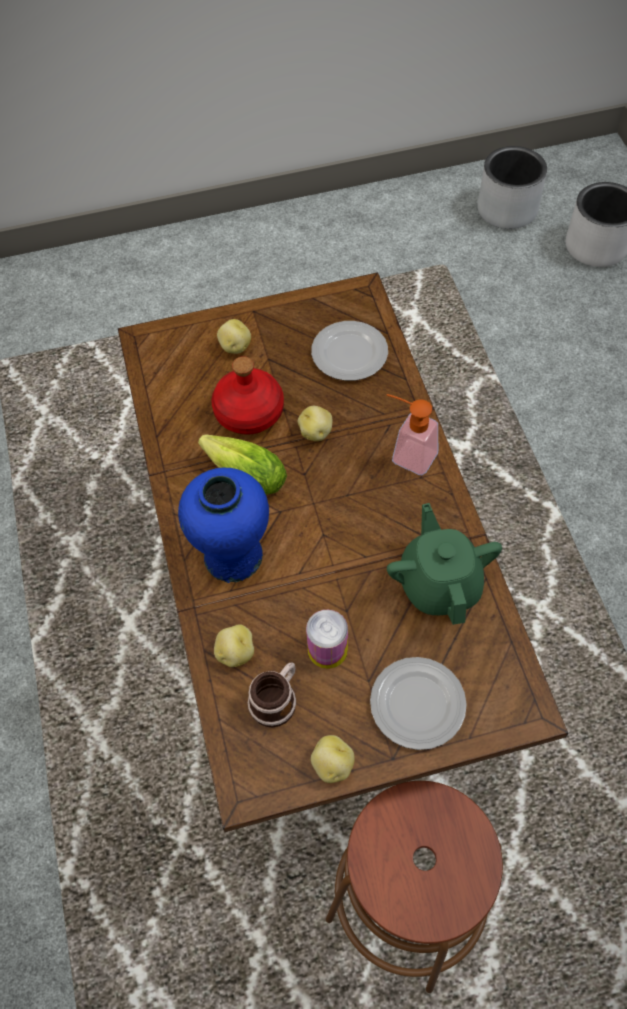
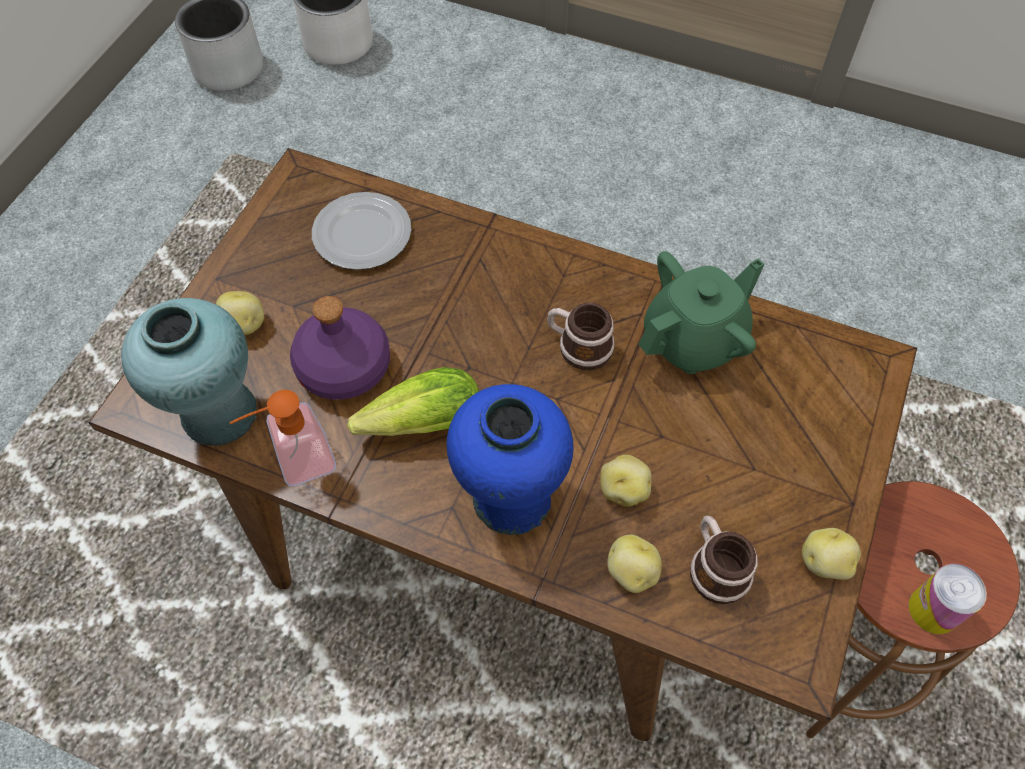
camera: 55 degrees left, 0 degrees up
red bottle [211,356,284,435] -> purple bottle [290,296,390,400]
potato [298,406,332,441] -> potato moved to [600,455,651,507]
can [306,610,348,669] -> can moved to [909,564,987,634]
plate [370,657,467,750] -> none
soap dispenser [387,394,438,476] -> soap dispenser moved to [229,390,336,486]
green teapot [387,503,502,625] -> green teapot turned 120 degrees clockwise [638,251,764,374]
none -> turquoise vase [121,298,257,446]
none -> mug [547,303,615,370]

